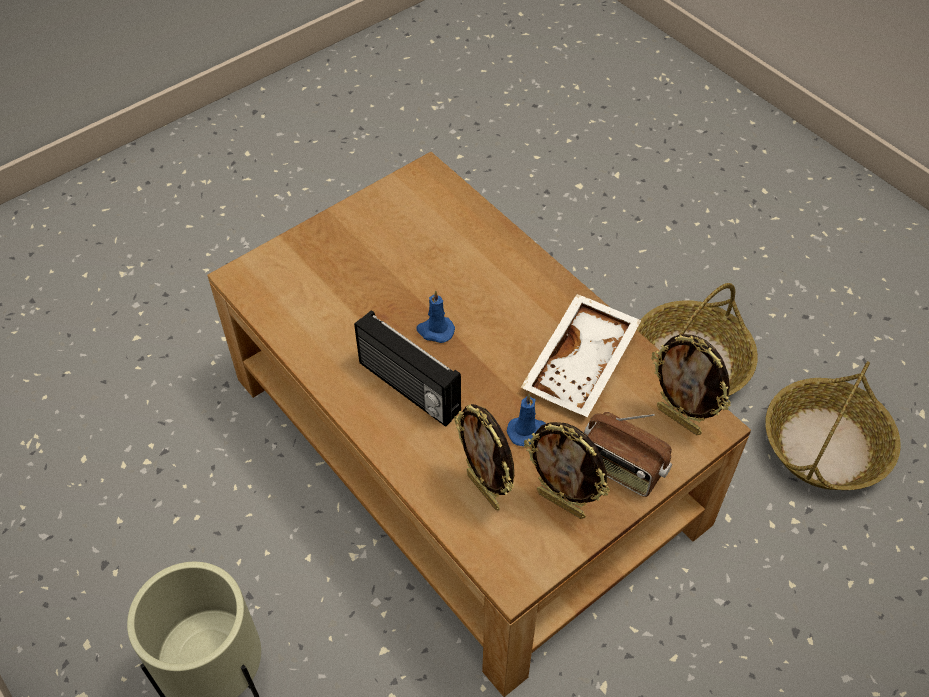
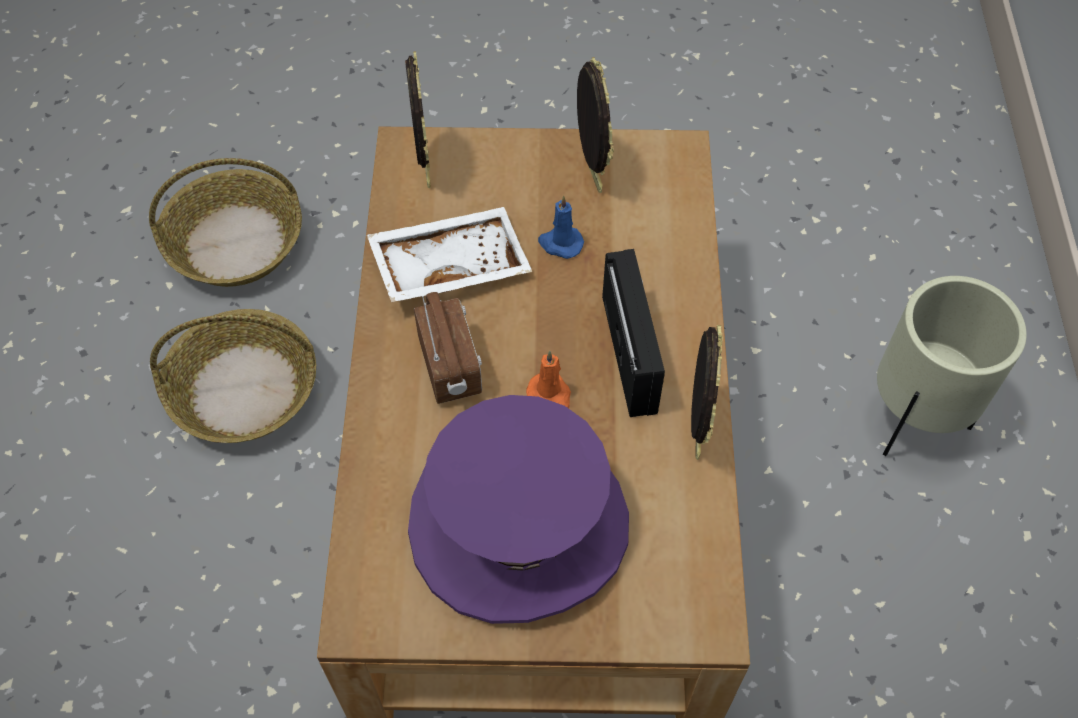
camera: 140 degrees left, 5 degrees up
blue candle [416,290,455,343] -> orange candle [526,351,571,408]
picture frame [454,404,514,511] -> picture frame moved to [691,325,723,460]
radio [584,412,672,497] -> radio moved to [414,292,482,404]
none -> purple hat [408,395,629,624]

